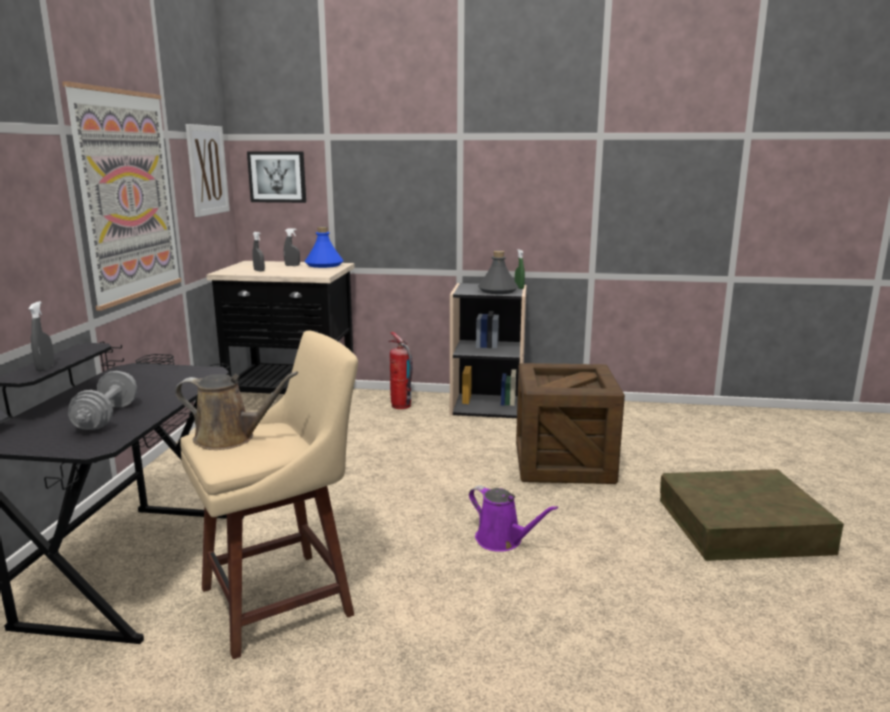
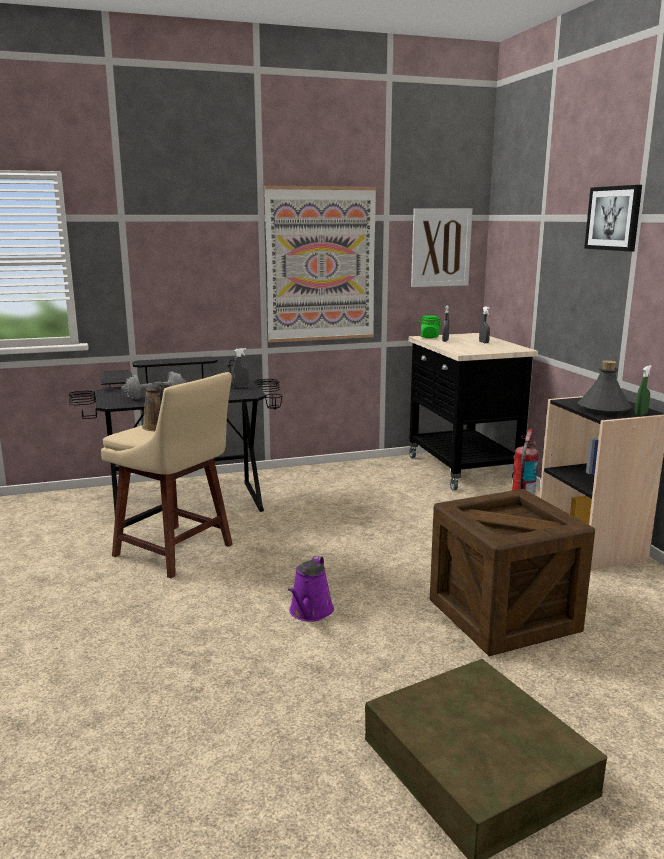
camera: 65 degrees right, 0 degrees up
grey spray bottle [29,301,54,372] -> grey spray bottle moved to [232,348,249,388]
picture [247,151,306,203] -> picture moved to [584,185,642,251]
blue bottle [305,227,343,268] -> none
none -> green jar [418,315,442,338]

